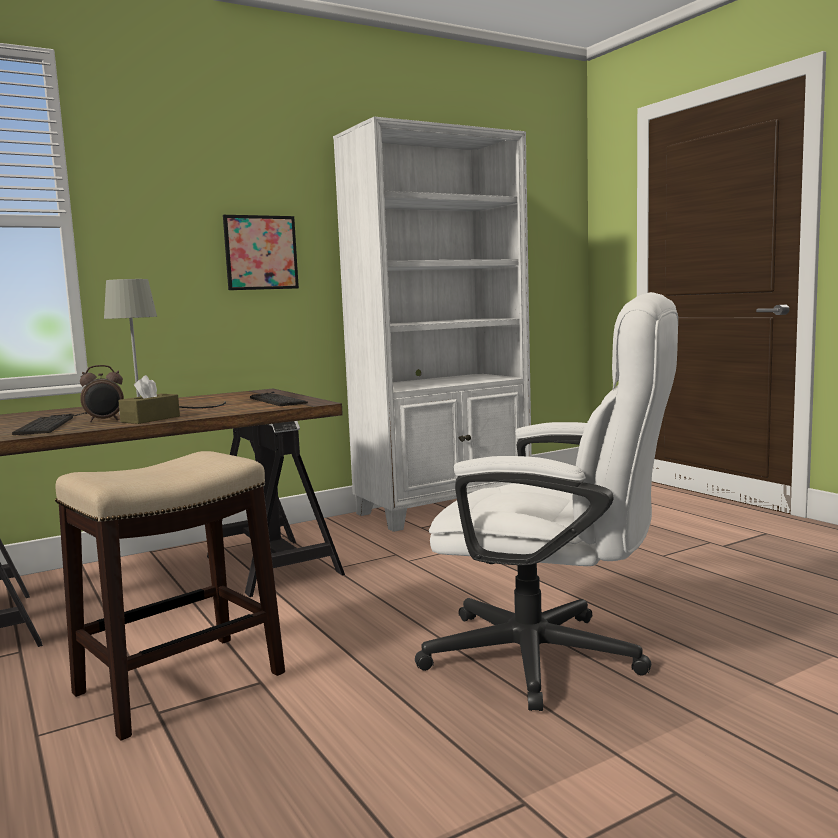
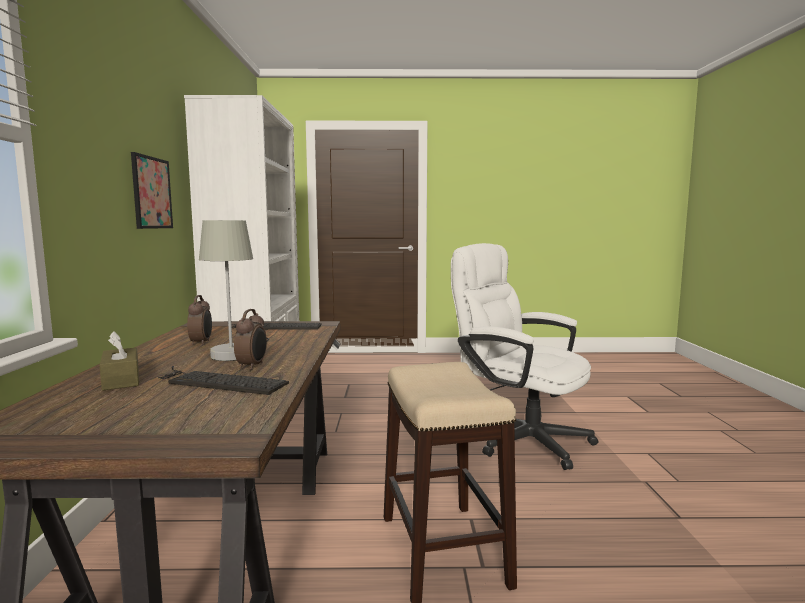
camera: 60 degrees left, 0 degrees up
brown tissue box [118,375,180,424] -> brown tissue box moved to [100,331,139,390]
white office chair [415,292,678,711] -> white office chair turned 105 degrees counterclockwise [451,243,599,470]
none -> alarm clock [187,295,212,346]

